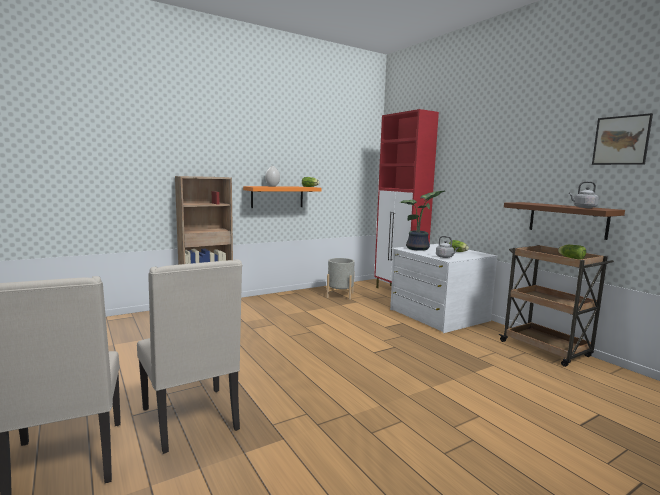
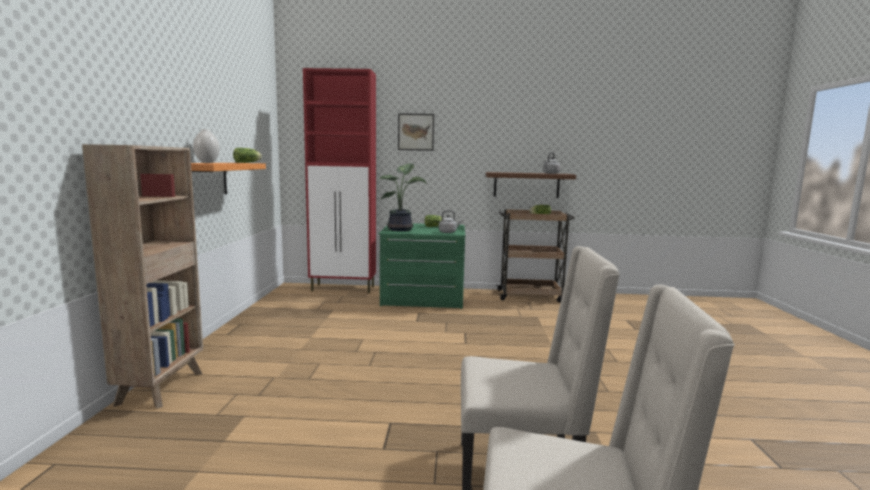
camera: 55 degrees left, 0 degrees up
grey planter [327,258,355,300] -> none
white dresser [390,244,498,333] -> green dresser [379,223,465,309]
picture [592,113,653,165] -> picture moved to [398,113,434,151]

